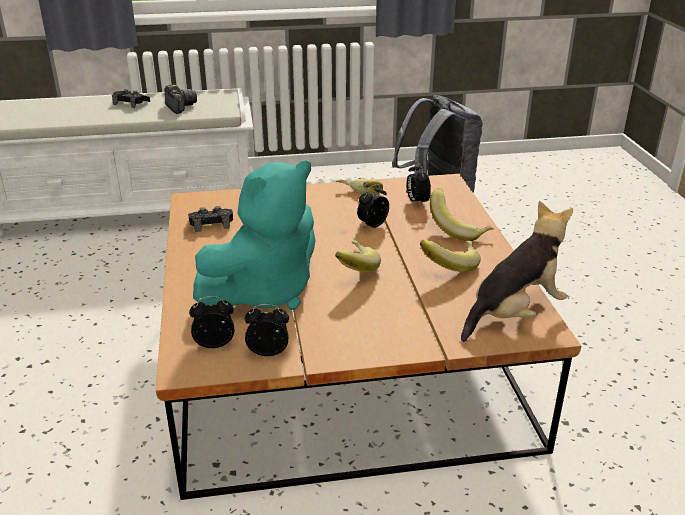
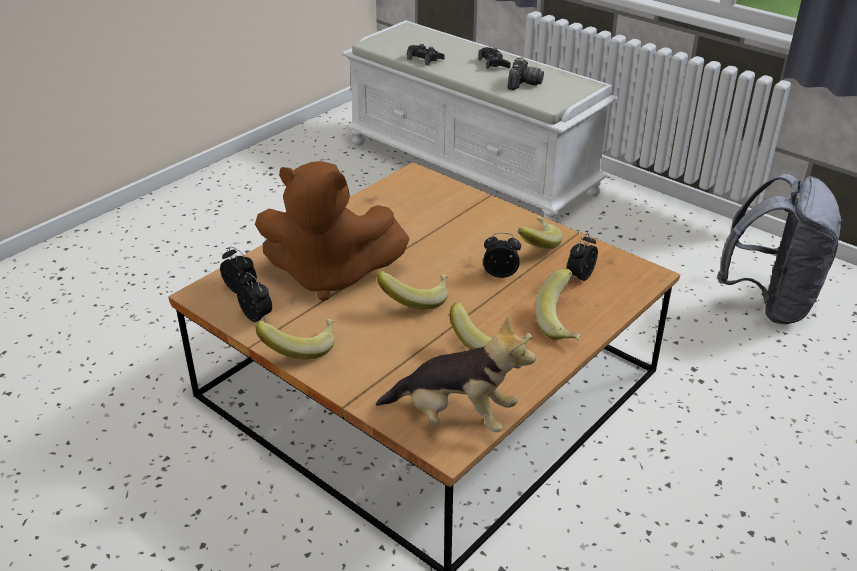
camera: 50 degrees right, 5 degrees up
black game controller [188,206,233,232] -> black game controller moved to [407,44,444,66]
turquoise plush toy [193,161,316,310] -> brown plush toy [255,161,410,301]
none -> banana [256,319,335,359]

